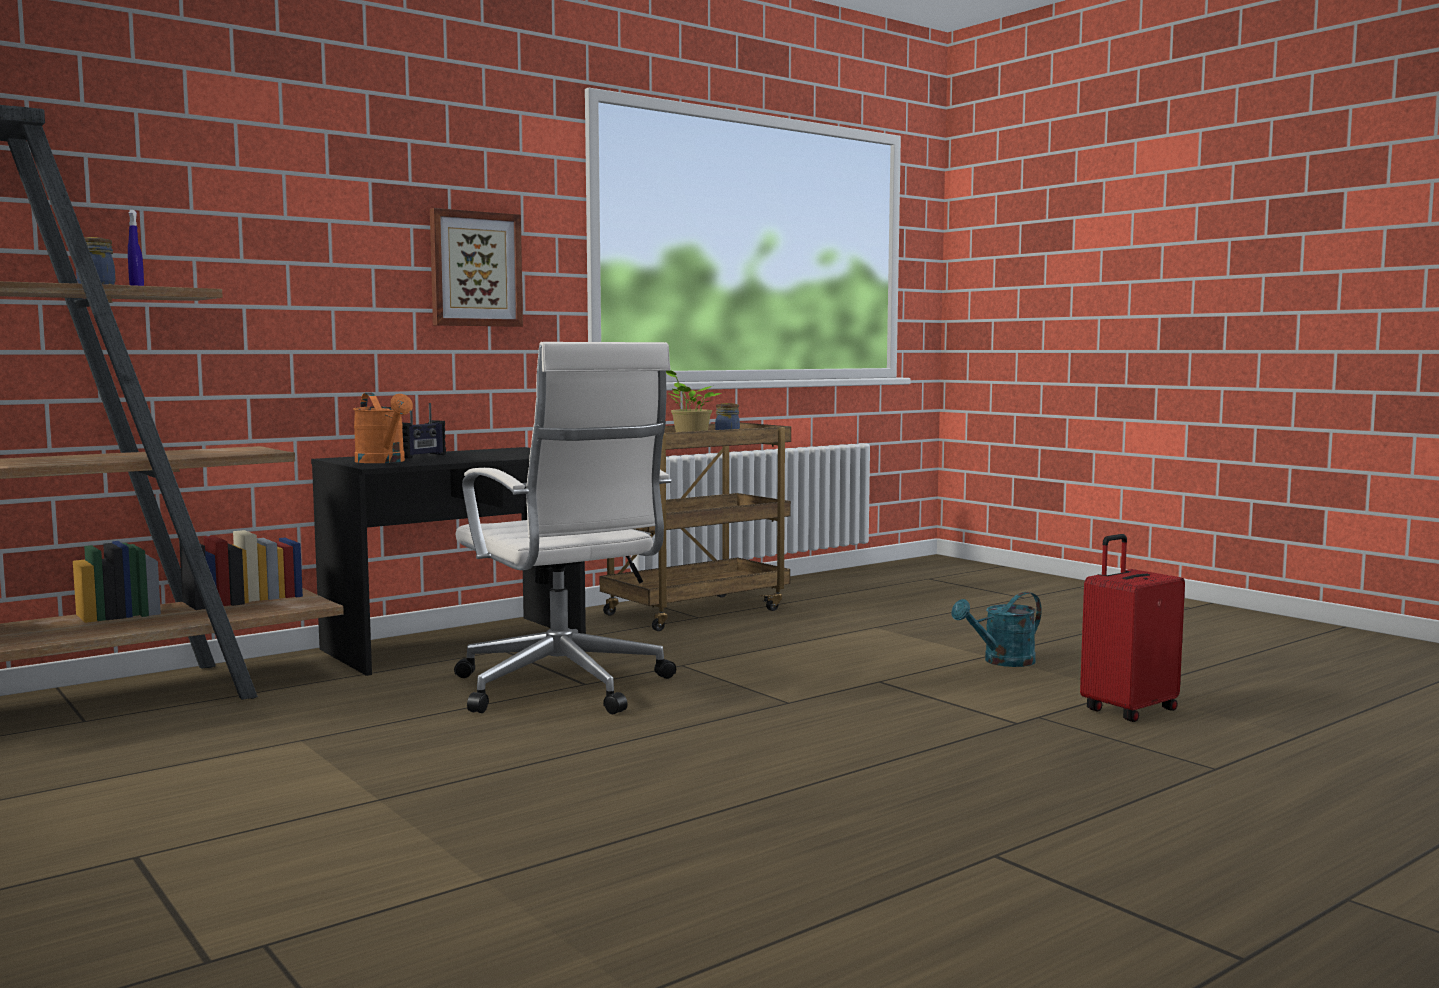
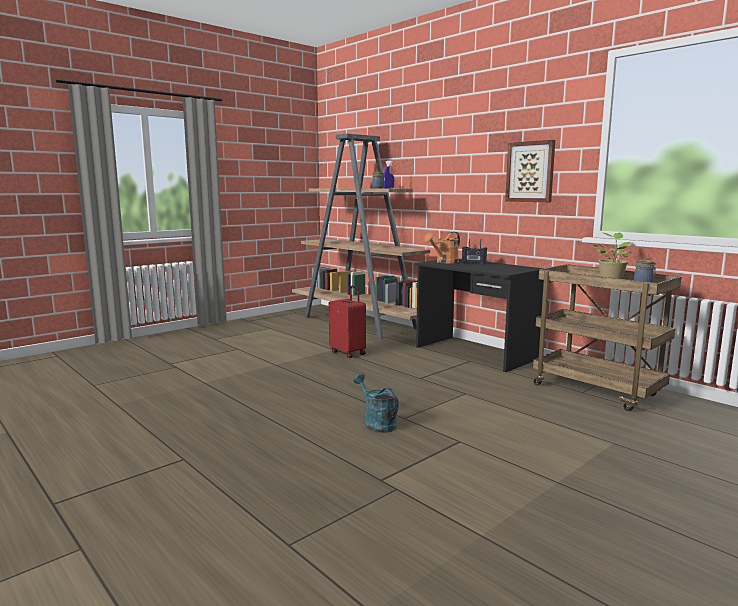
camera: 85 degrees right, 5 degrees up
white office chair [454,342,676,714] -> none
turquoise watering can [951,592,1042,667] -> turquoise watering can moved to [353,373,399,433]
red suitcase [1080,534,1185,722] -> red suitcase moved to [329,286,366,358]

